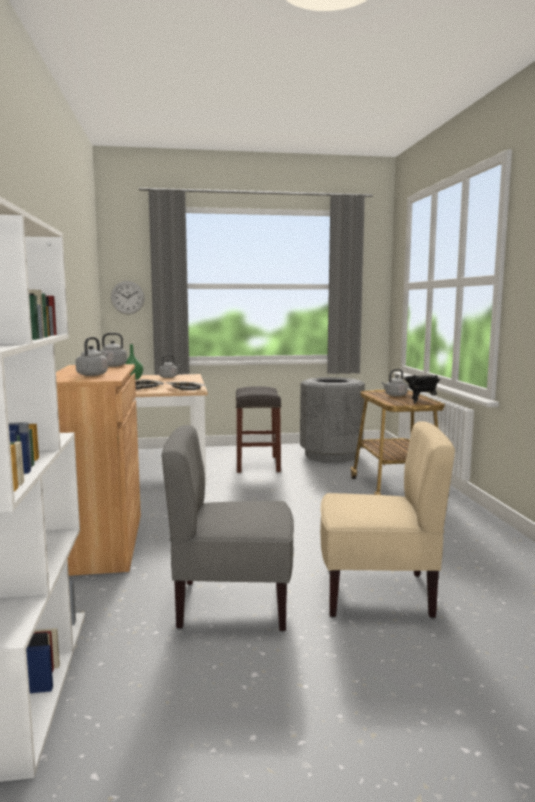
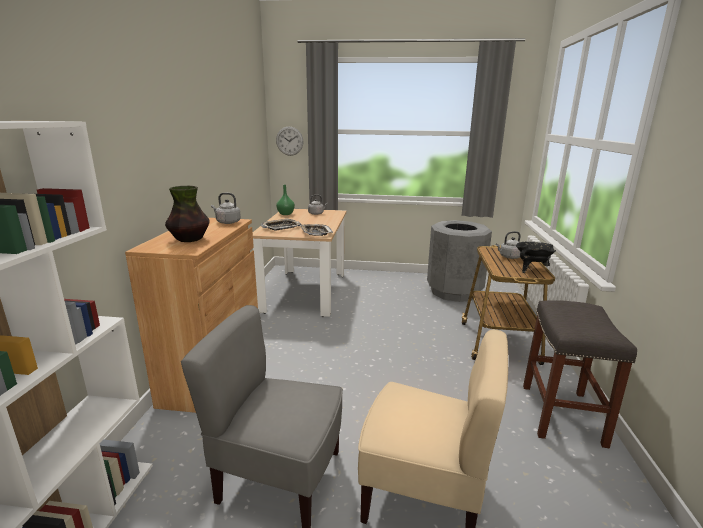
camera: 15 degrees right, 10 degrees up
grey kettle [75,337,108,376] -> vase [165,186,210,242]
grey stool [236,386,282,473] -> grey stool moved to [523,300,637,448]

